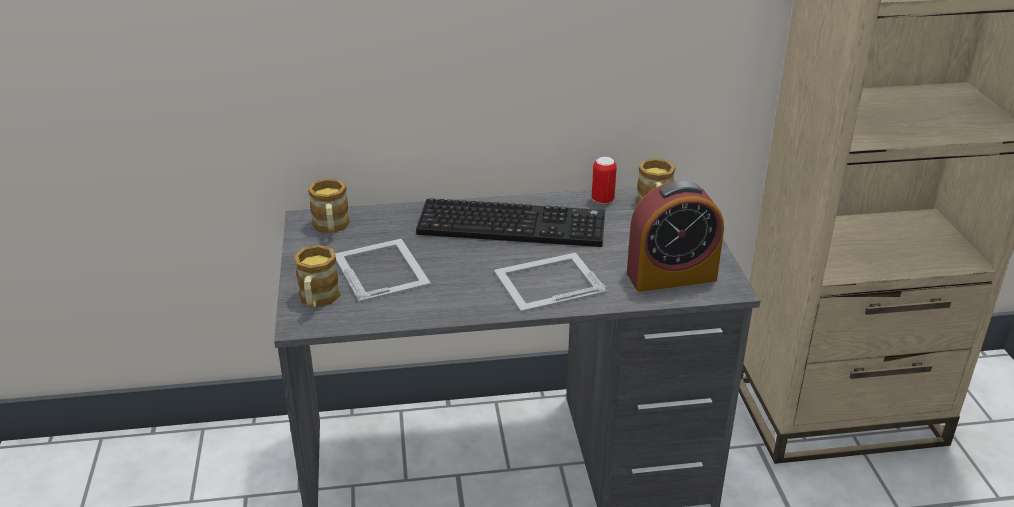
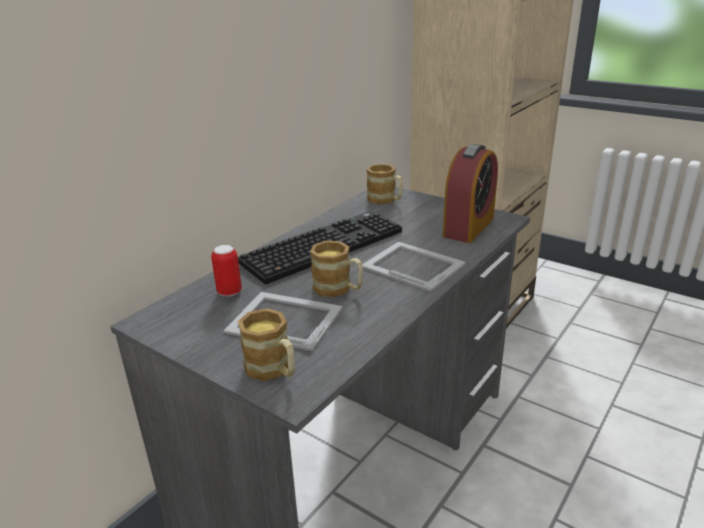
camera: 45 degrees left, 5 degrees down
mug [308,178,350,234] -> mug moved to [310,241,363,297]
picture frame [494,253,607,313] -> picture frame turned 105 degrees clockwise [362,242,466,292]
can [592,157,617,204] -> can moved to [211,245,242,297]

